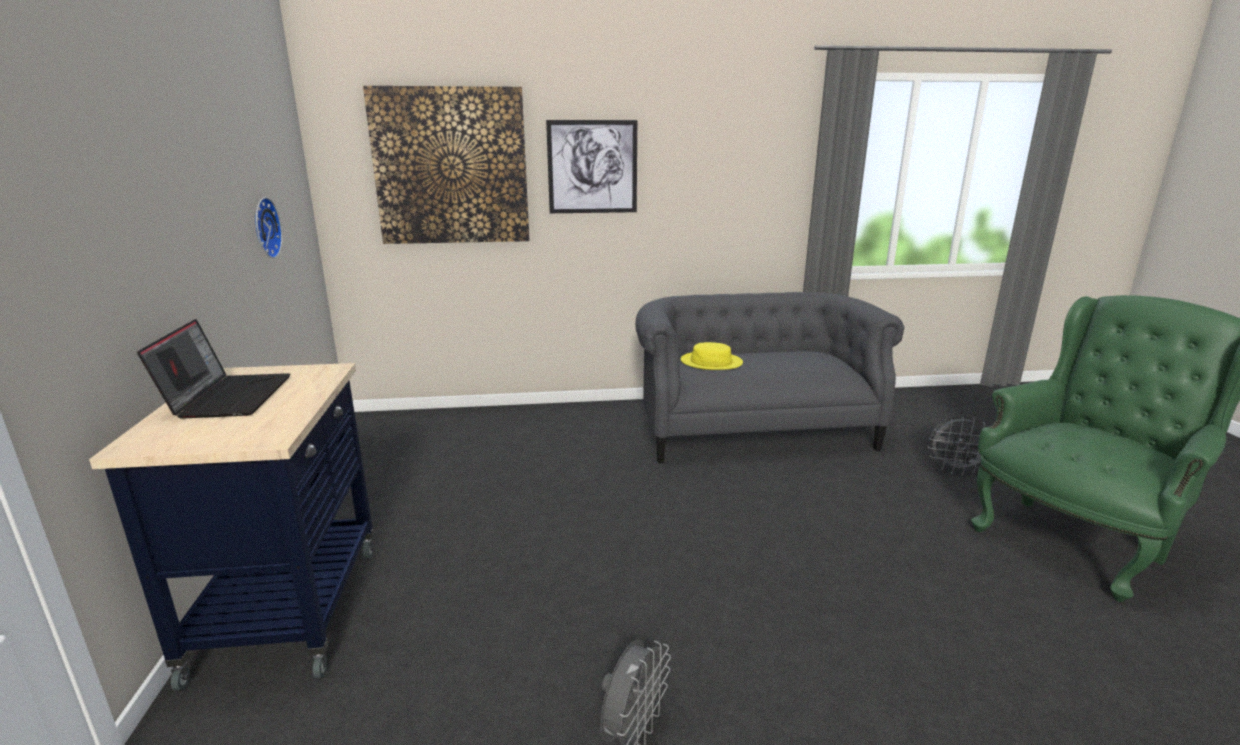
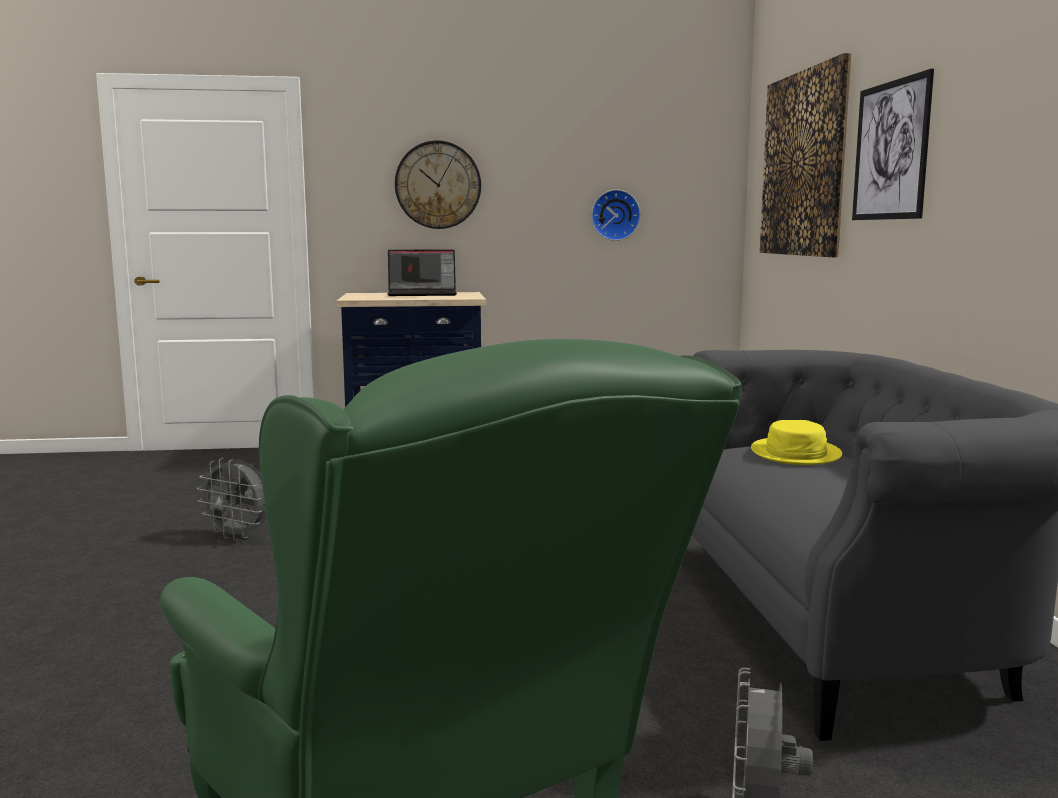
camera: 90 degrees right, 10 degrees down
none -> wall clock [395,140,481,229]

